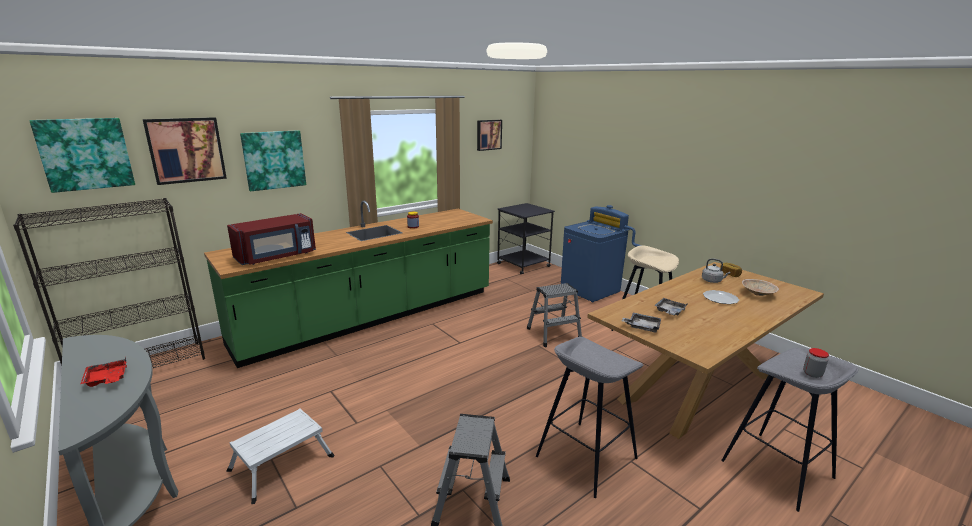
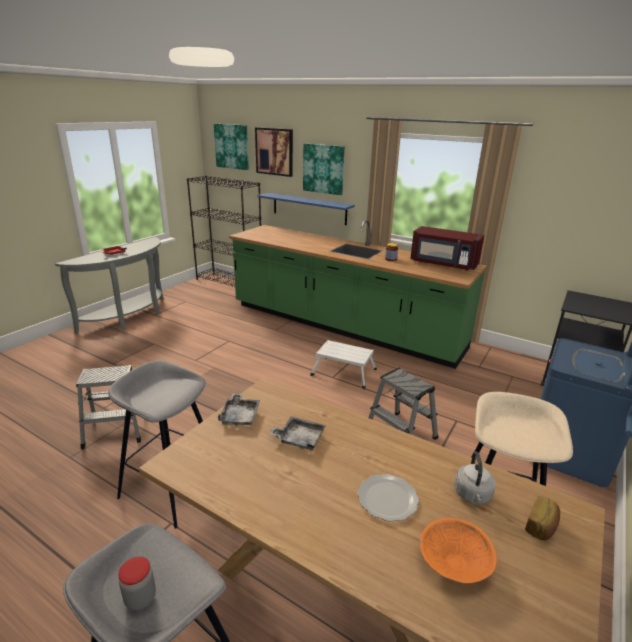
camera: 70 degrees right, 5 degrees up
white step ladder [226,409,335,504] -> white step ladder moved to [310,340,377,389]
red microwave [227,213,316,265] -> red microwave moved to [410,226,484,271]
picture [477,120,502,151] -> none
beige bowl [742,279,779,296] -> orange bowl [420,518,497,583]
none -> blue shelf [257,193,355,225]

